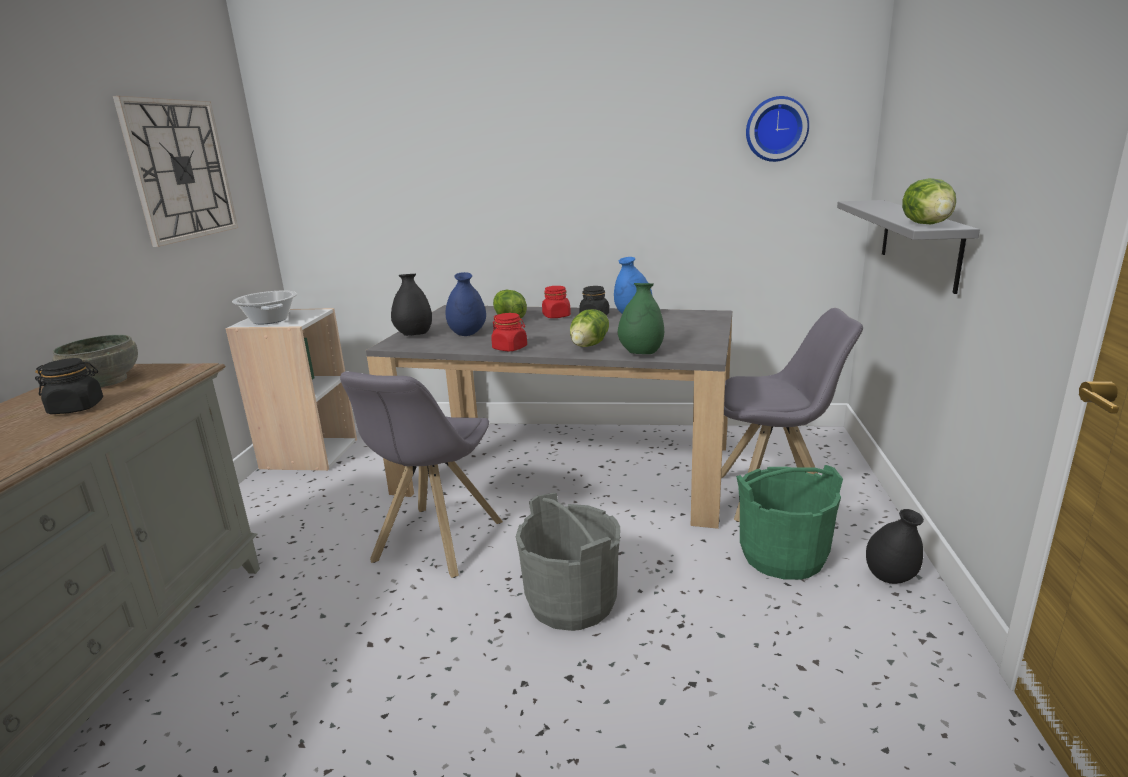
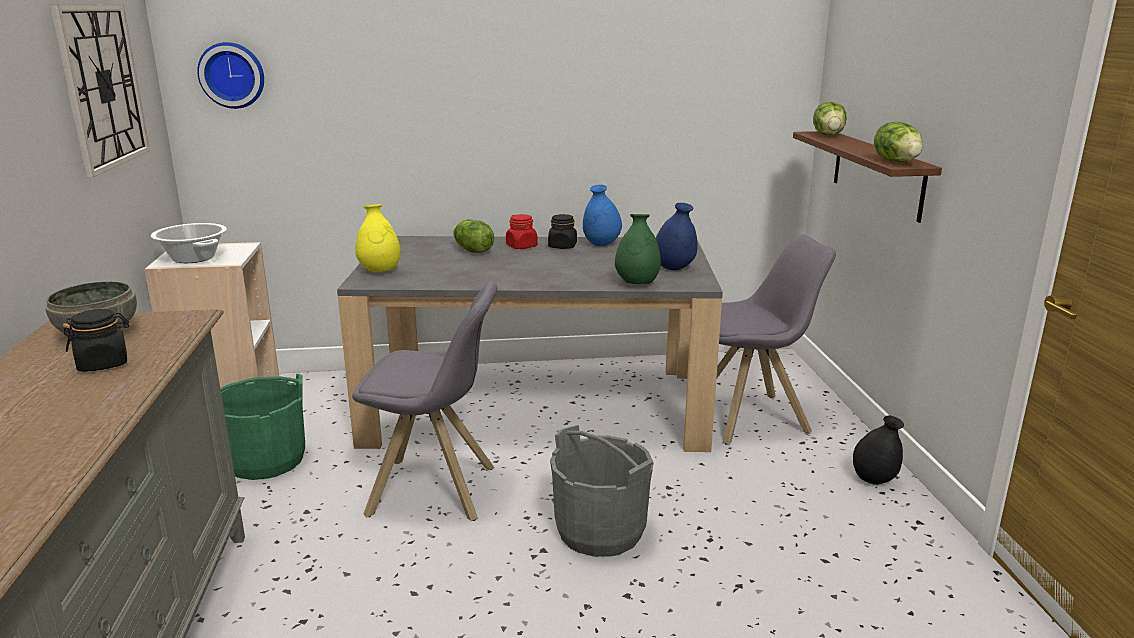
camera: 15 degrees left, 0 degrees up
grey chair [340,371,503,578] -> grey chair turned 90 degrees counterclockwise [352,282,497,521]
black vase [391,274,432,336] -> yellow vase [355,204,400,272]
blue vase [446,272,486,336] -> blue vase moved to [656,203,698,270]
red jar [491,313,527,352] -> none
lettuce [570,309,609,347] -> lettuce moved to [813,102,847,136]
green bucket [736,465,843,580] -> green bucket moved to [220,374,305,480]
wall clock [746,96,809,162] -> wall clock moved to [197,42,264,109]
grey shelf [837,200,980,294] -> brown shelf [793,131,942,223]

